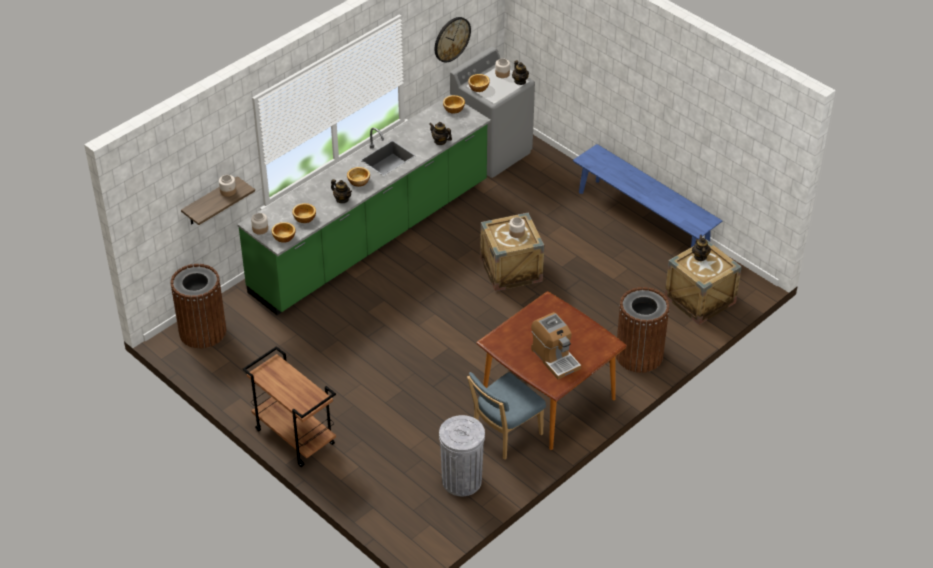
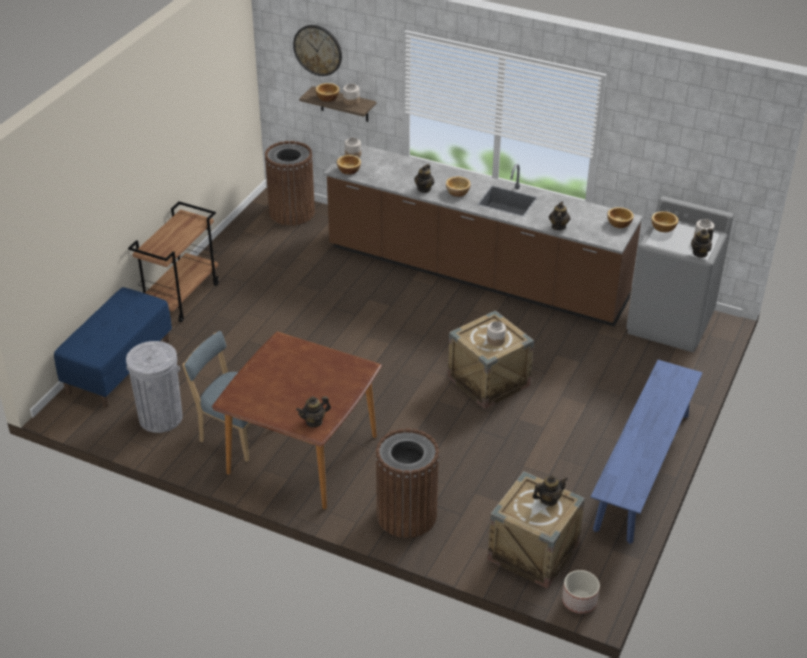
camera: 70 degrees right, 5 degrees down
green counter [237,94,491,315] -> brown counter [324,144,643,327]
bowl [292,203,316,223] -> bowl moved to [316,83,339,102]
wall clock [435,17,471,63] -> wall clock moved to [293,25,342,76]
coffee machine [531,312,581,380] -> none
none -> blue bench [54,287,172,408]
none -> teapot [296,396,331,428]
none -> planter [562,570,600,614]

